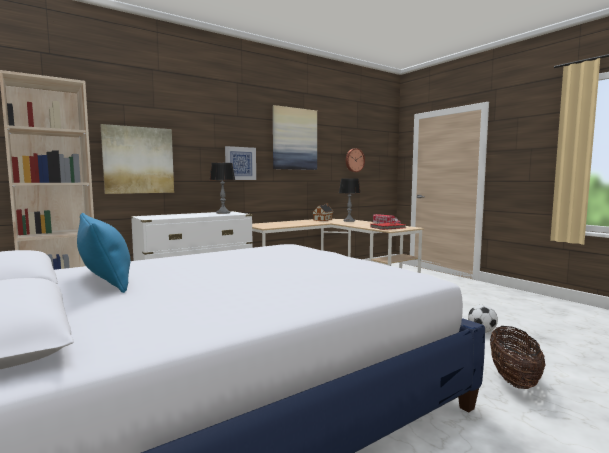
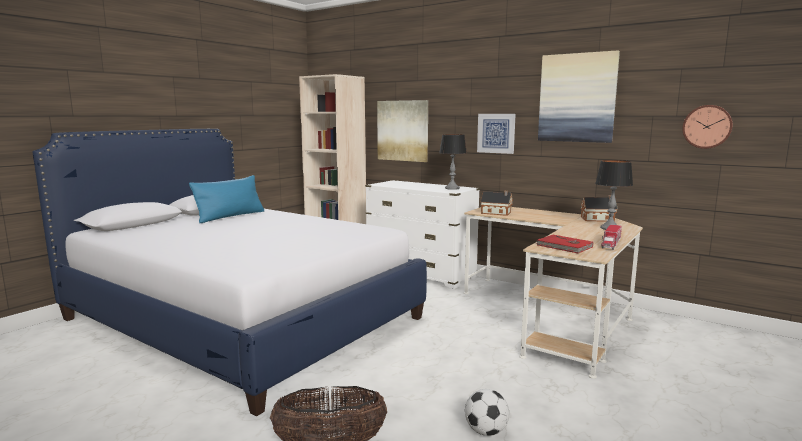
camera: 70 degrees right, 5 degrees up
none -> toy house [481,191,513,216]

